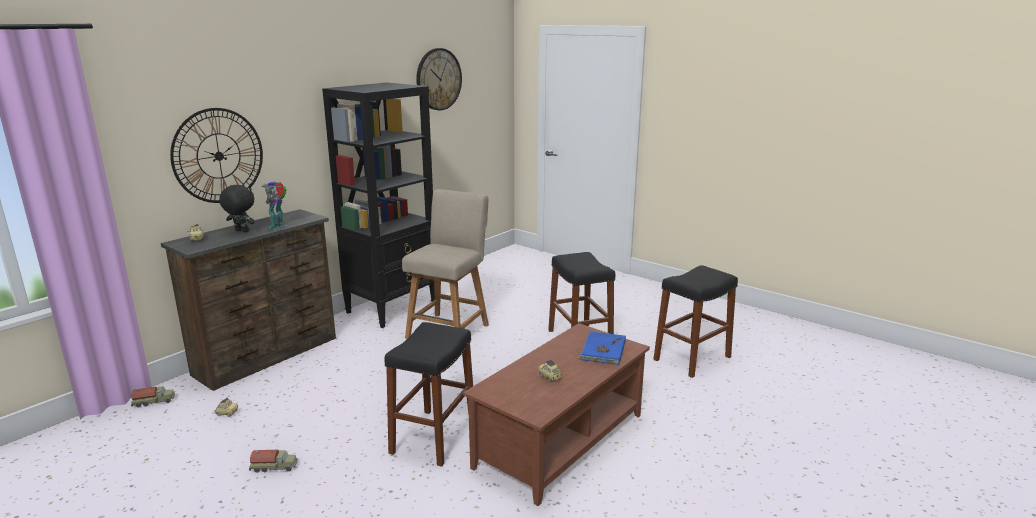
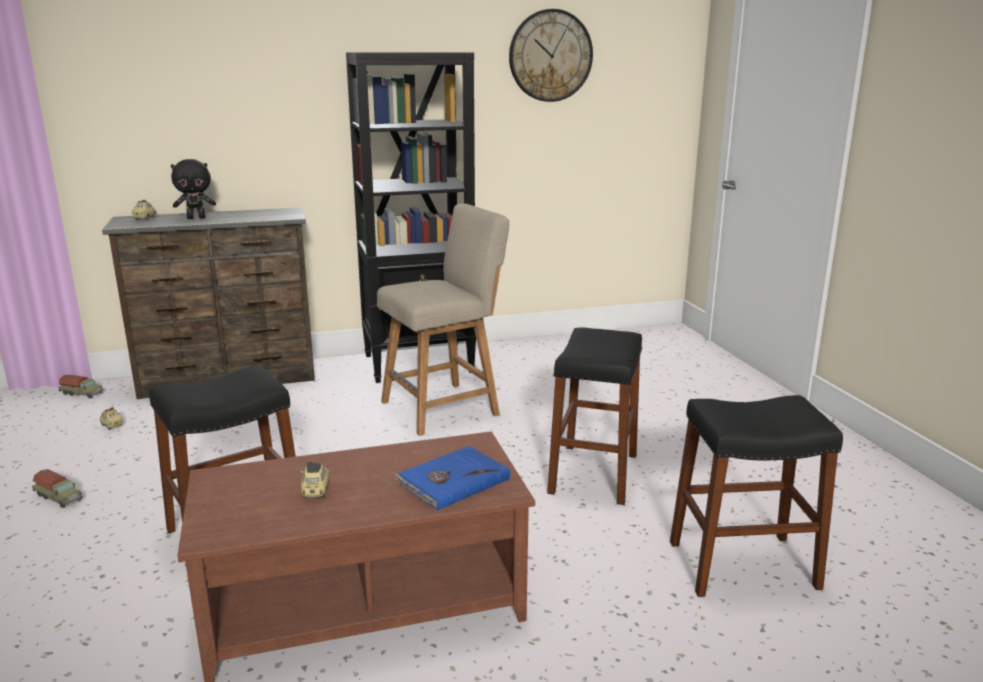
camera: 35 degrees right, 0 degrees up
wall clock [170,108,263,203] -> none
black plush toy [219,185,254,232] -> black plush toy turned 105 degrees clockwise [171,159,216,219]
toy robot [261,181,287,230] -> none

